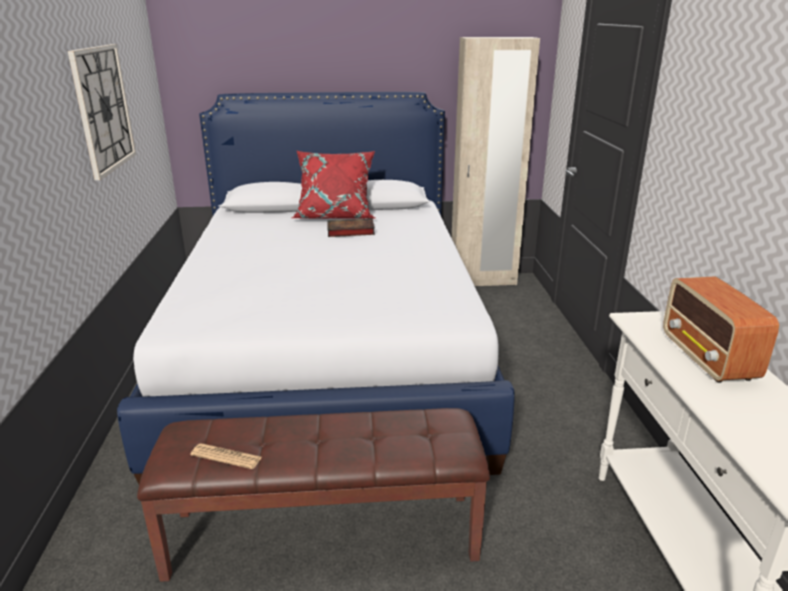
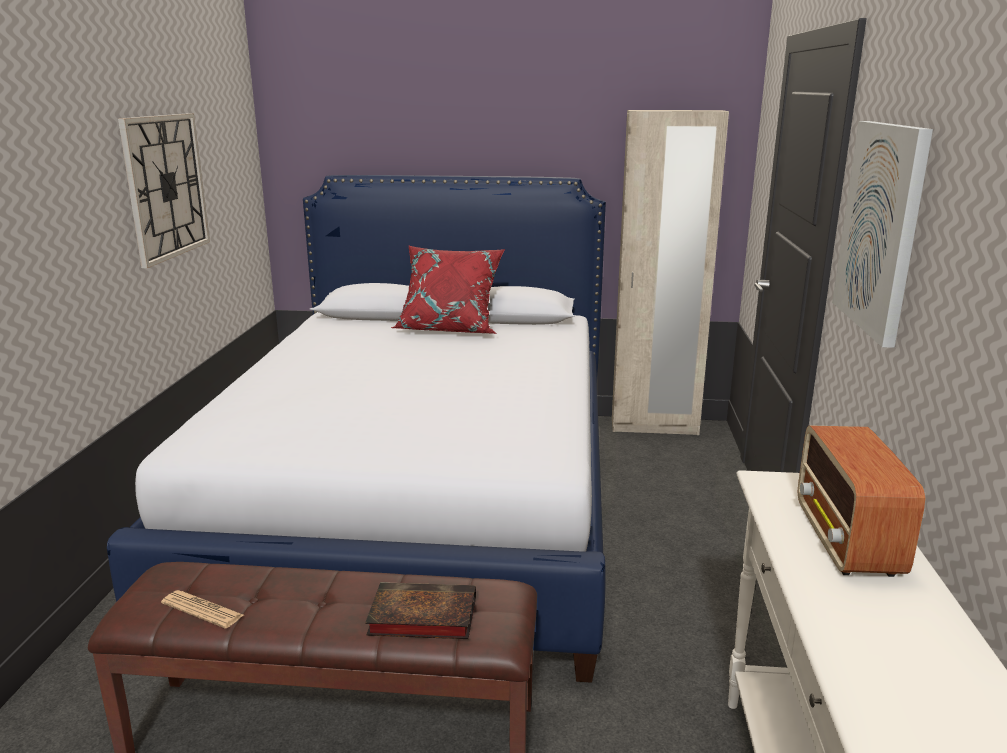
camera: 10 degrees right, 5 degrees down
book [328,218,375,237] -> book moved to [365,582,476,639]
none -> picture [832,121,933,348]

